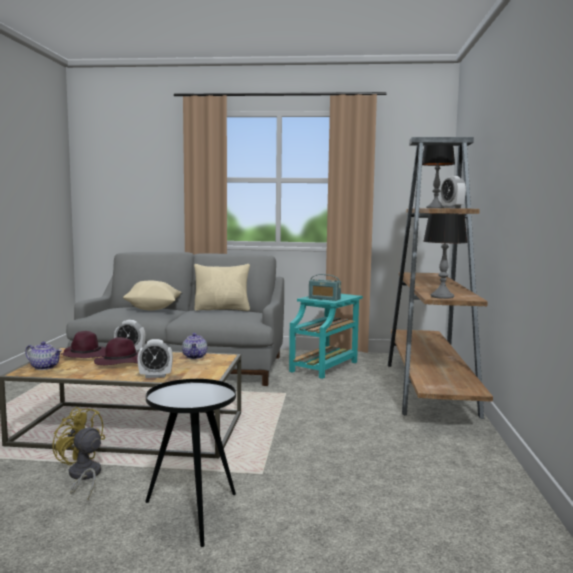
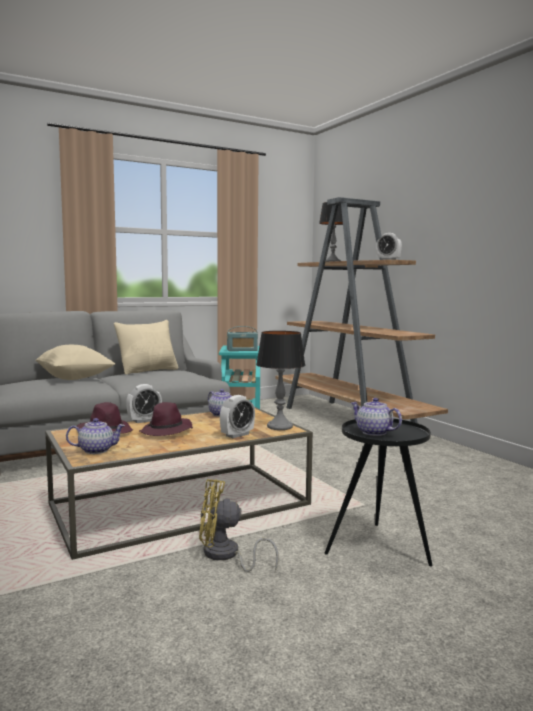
camera: 35 degrees left, 0 degrees up
table lamp [423,213,468,299] -> table lamp moved to [256,331,305,430]
none -> teapot [350,398,402,436]

